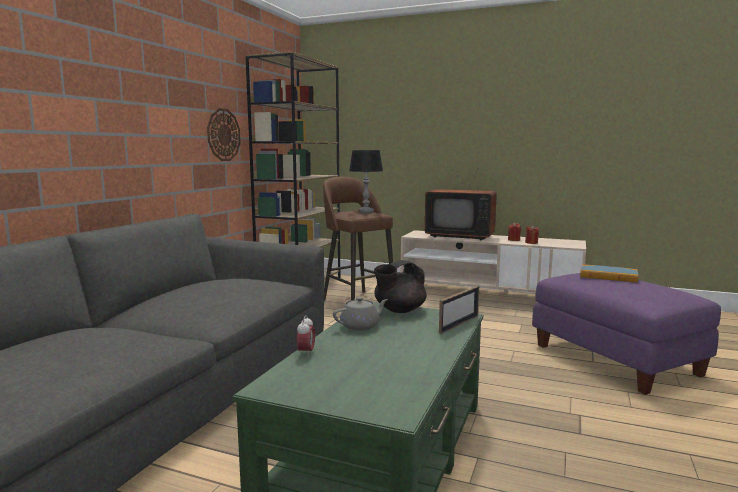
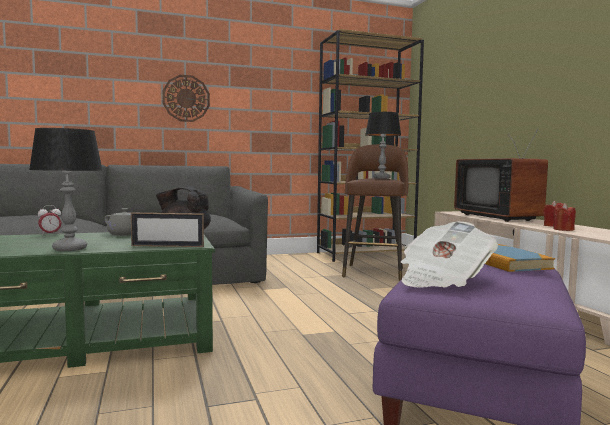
camera: 50 degrees right, 5 degrees down
wall clock [207,108,241,161] -> wall clock moved to [162,75,210,122]
none -> table lamp [29,128,102,251]
none -> newspaper [401,221,498,288]

